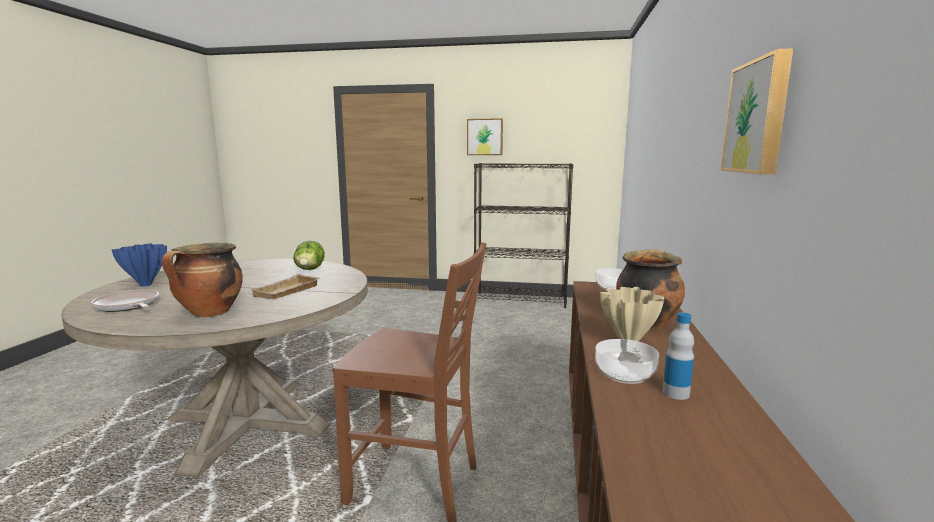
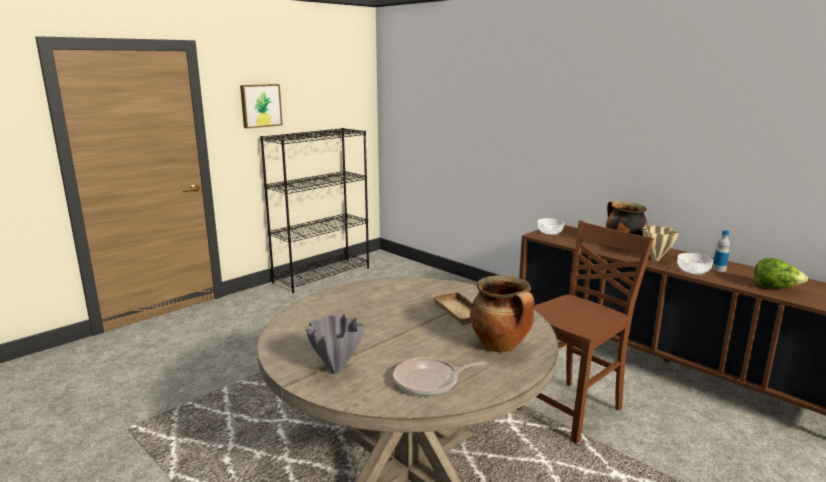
camera: 55 degrees left, 5 degrees up
blue vase [112,244,167,287] -> grey vase [306,314,364,375]
lettuce [293,241,325,270] -> lettuce moved to [754,258,808,289]
picture [721,48,793,175] -> none

